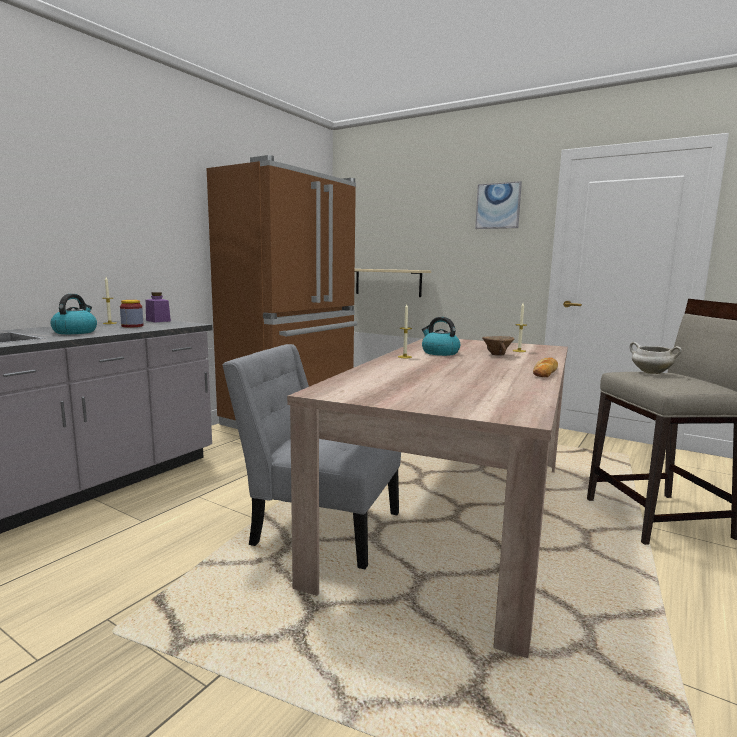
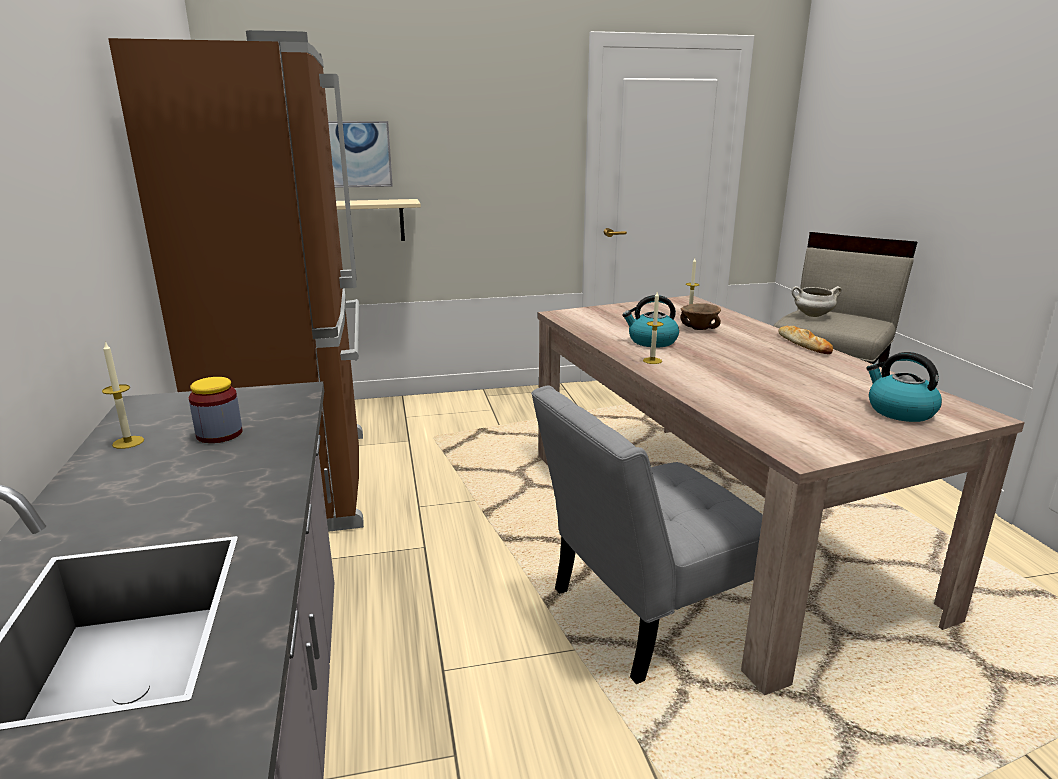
camera: 45 degrees left, 10 degrees up
kettle [50,294,97,334] -> kettle moved to [866,352,942,422]
purple jar [146,292,171,322] -> none
picture [475,181,522,229] -> picture moved to [328,121,393,188]

